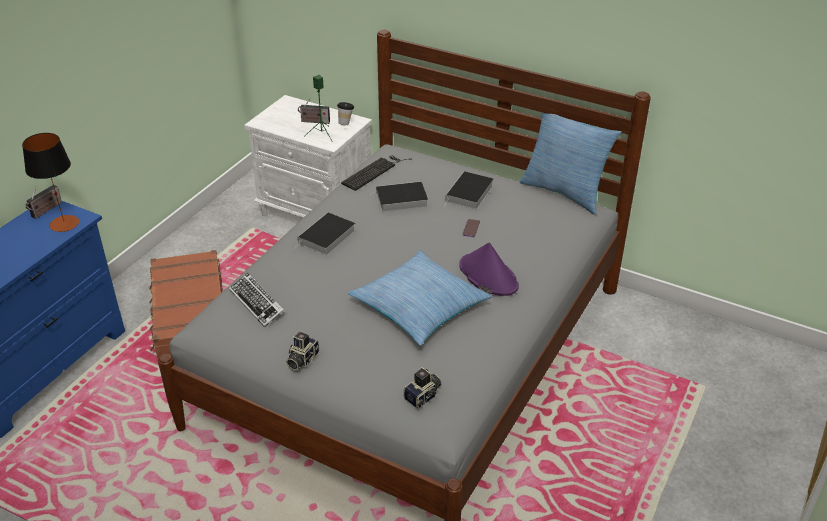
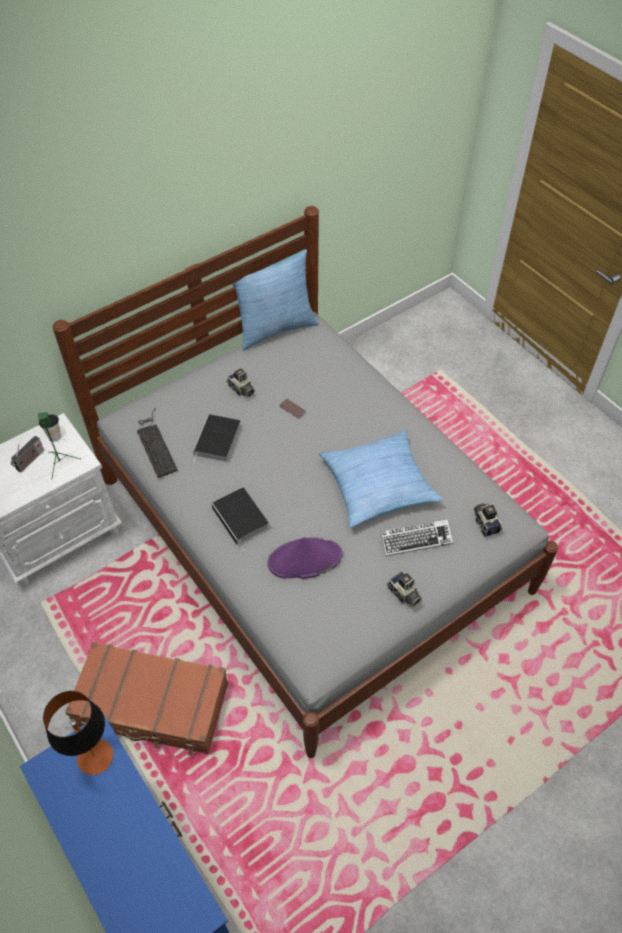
camera: 65 degrees left, 15 degrees up
radio [26,185,62,219] -> none
keyboard [229,273,285,327] -> keyboard moved to [381,519,453,556]
book [444,171,494,210] -> camera [226,368,255,398]
purple hat [459,243,519,296] -> purple hat moved to [267,537,342,579]

